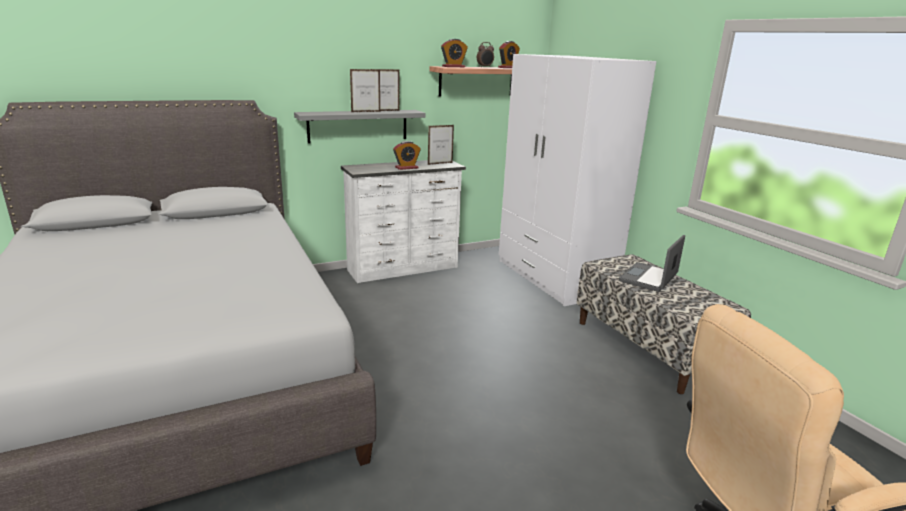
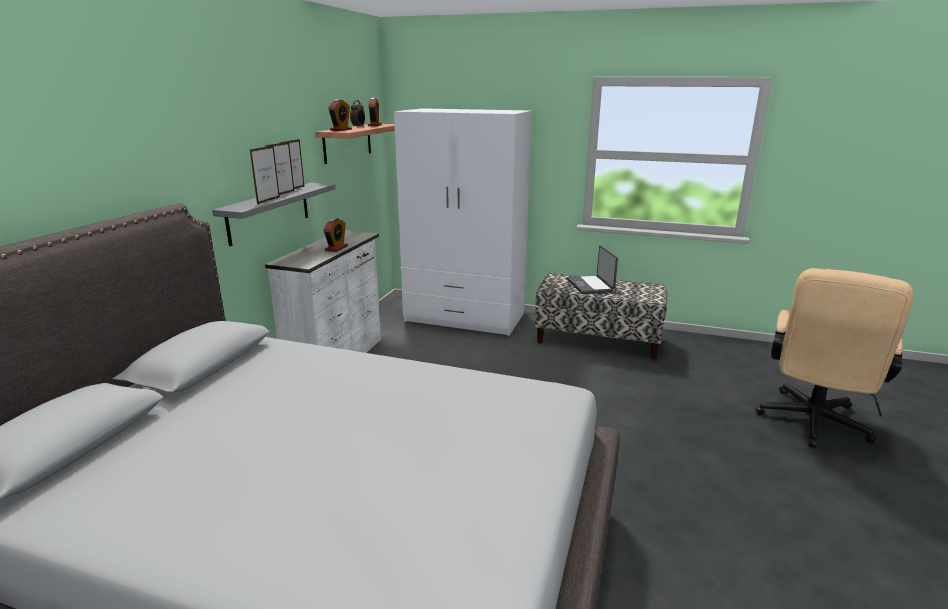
camera: 45 degrees left, 0 degrees up
picture frame [428,125,454,165] -> picture frame moved to [250,145,280,204]

